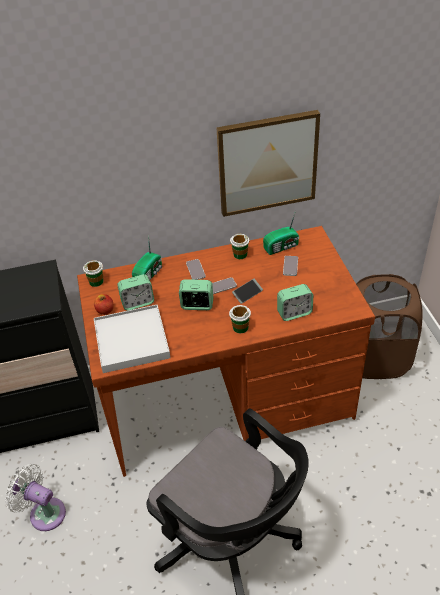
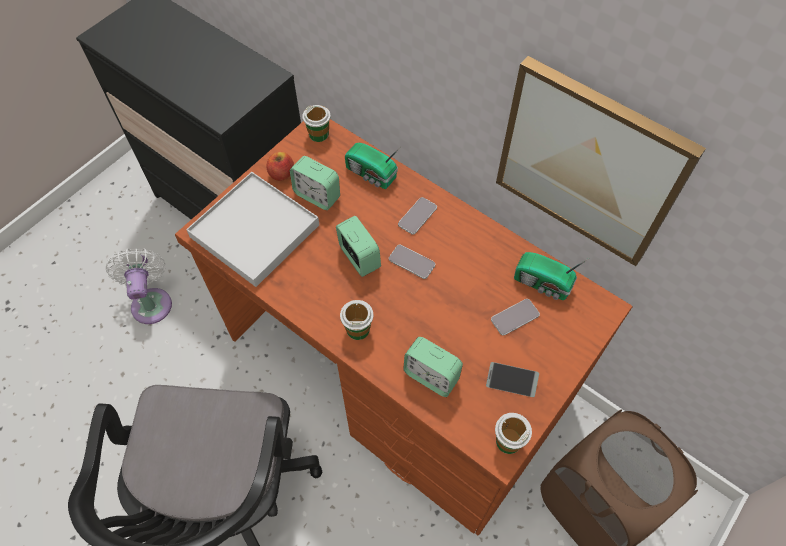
camera: 50 degrees right, 15 degrees up
radio [132,235,162,280] -> radio turned 45 degrees clockwise [345,143,400,189]
cup [230,234,249,259] -> cup moved to [495,413,532,454]
phone [232,279,263,304] -> phone moved to [486,362,539,397]

